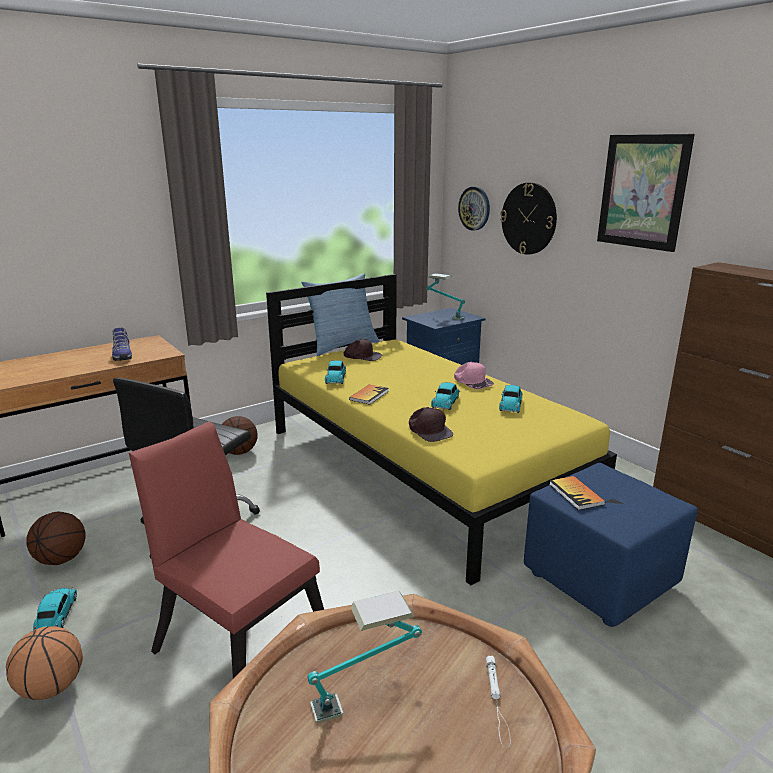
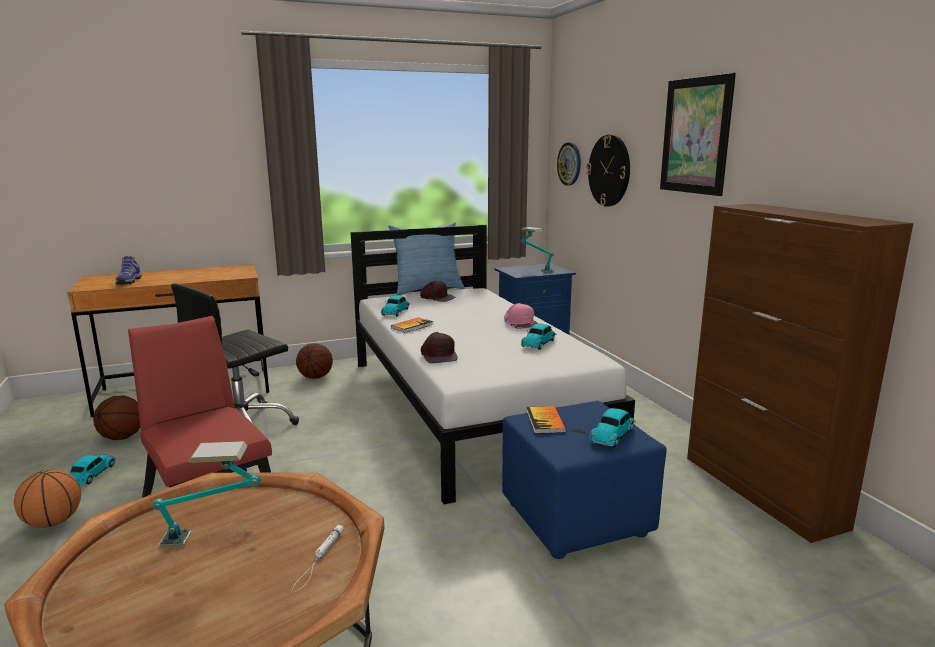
camera: 15 degrees right, 5 degrees down
shoe [112,328,132,361] -> shoe moved to [116,256,142,285]
yellow bed [266,274,617,585] -> white bed [351,225,635,504]
toy car [431,382,460,410] -> toy car moved to [589,408,636,447]

